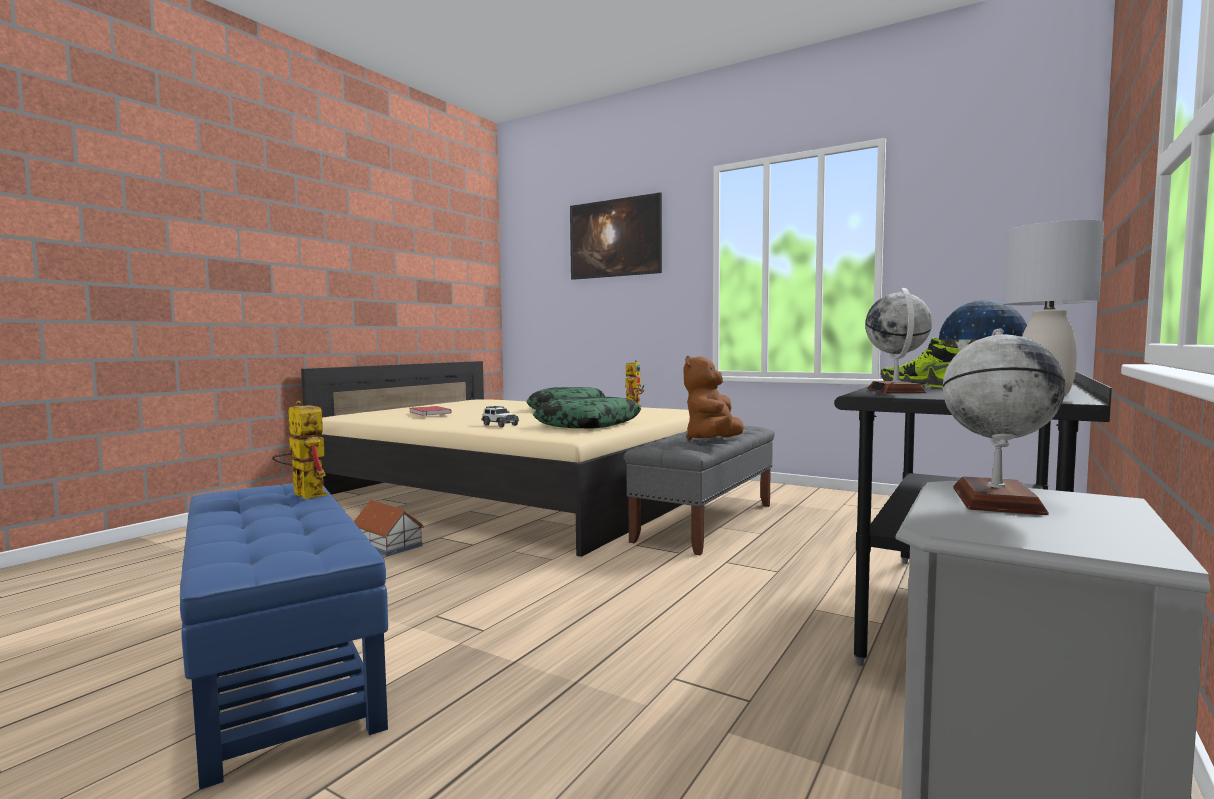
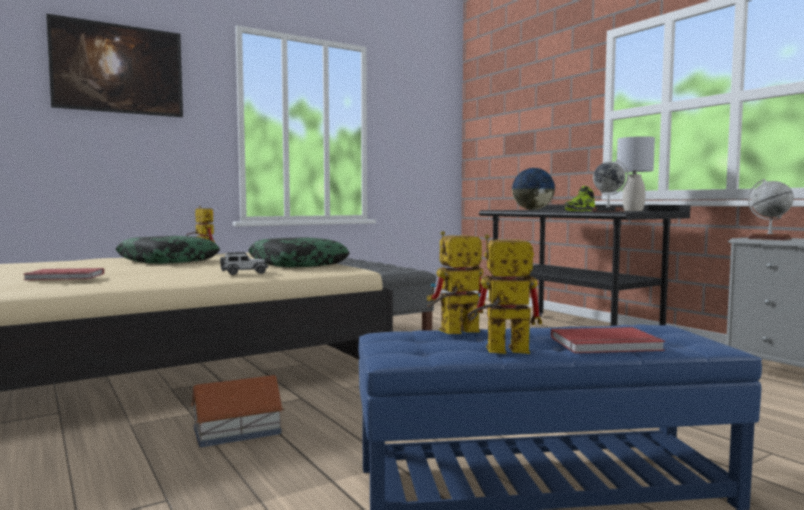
camera: 65 degrees left, 0 degrees up
brown plush toy [683,355,744,440] -> none
none -> toy robot [467,234,542,354]
none -> red book [551,327,665,353]

